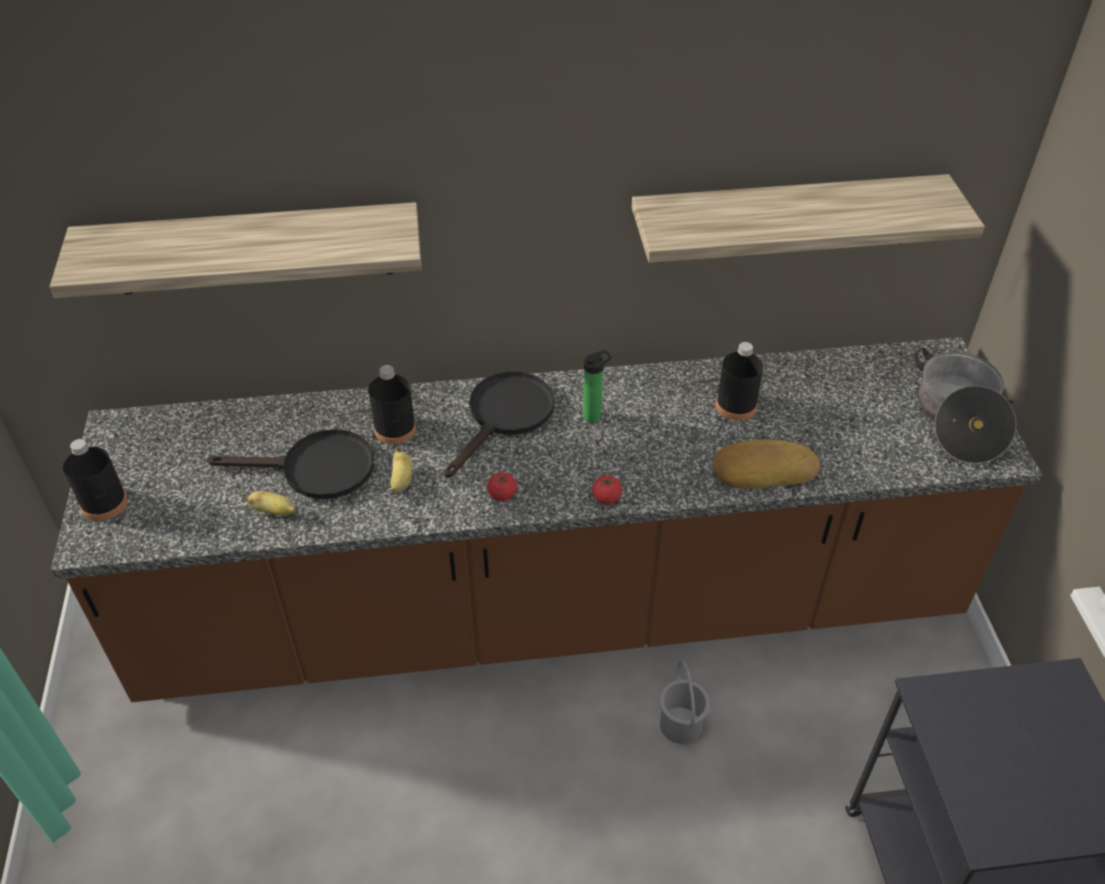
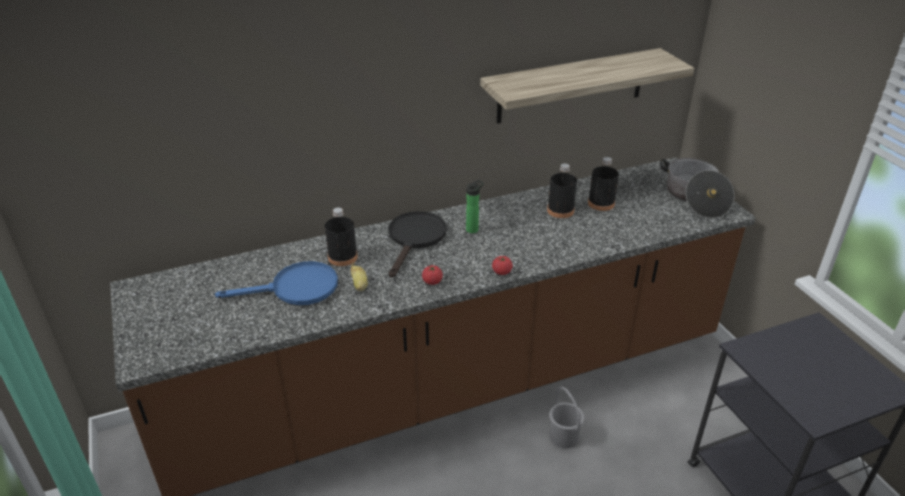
camera: 15 degrees left, 10 degrees down
shelf [50,202,422,298] -> none
black bottle [63,439,128,521] -> black bottle moved to [588,157,619,211]
black frying pan [207,429,374,499] -> blue frying pan [215,261,338,305]
banana [242,491,296,516] -> none
bread [712,439,820,488] -> none

